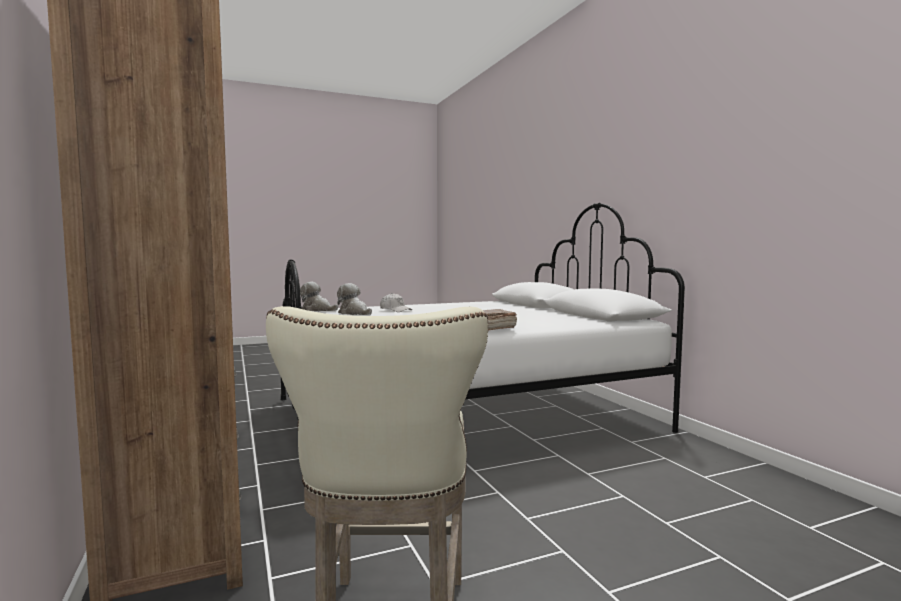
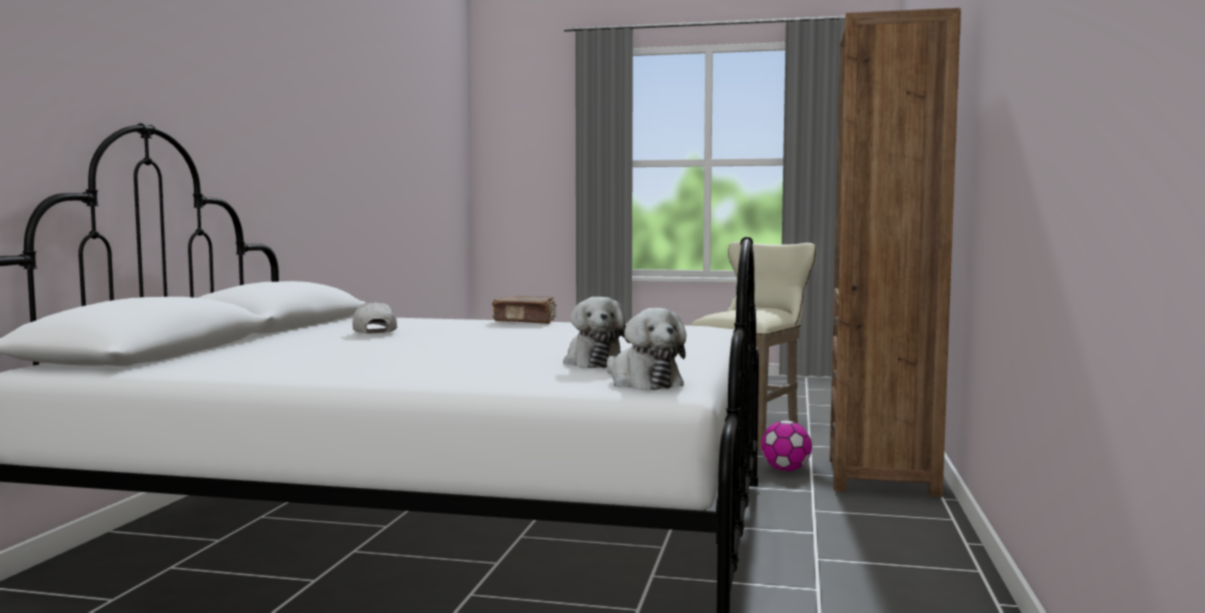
camera: 145 degrees left, 0 degrees up
white cap [380,293,412,312] -> white cap moved to [353,301,398,334]
none -> football [761,421,812,471]

